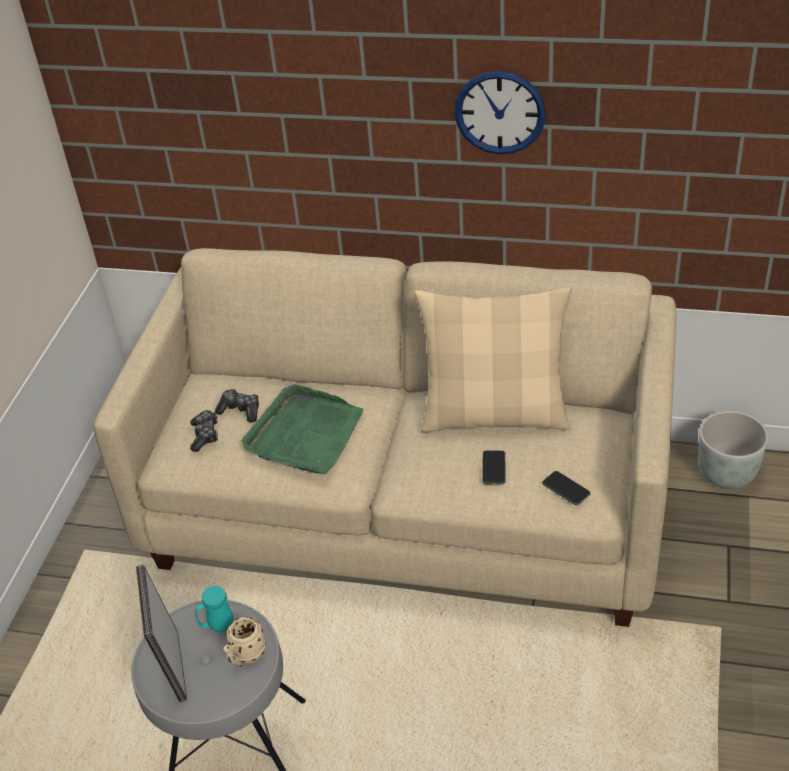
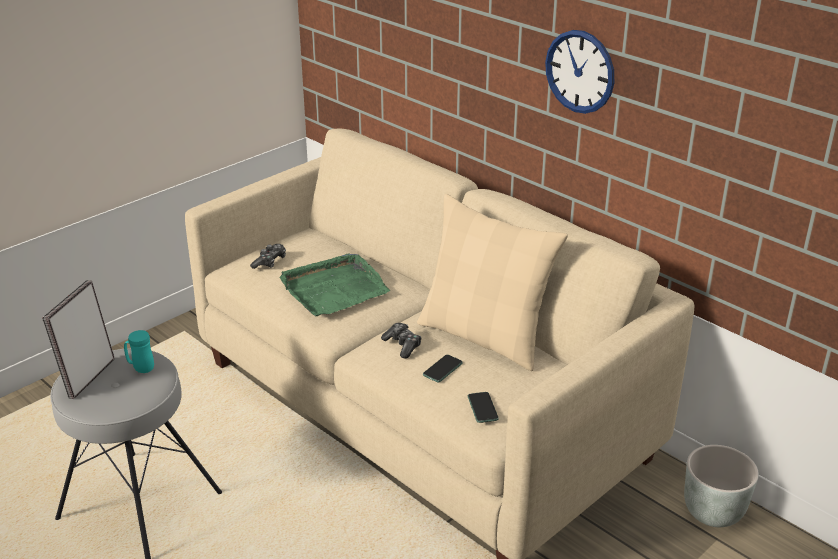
camera: 30 degrees right, 10 degrees down
game controller [215,389,259,422] -> game controller moved to [381,323,422,358]
beige mug [223,617,266,667] -> none

